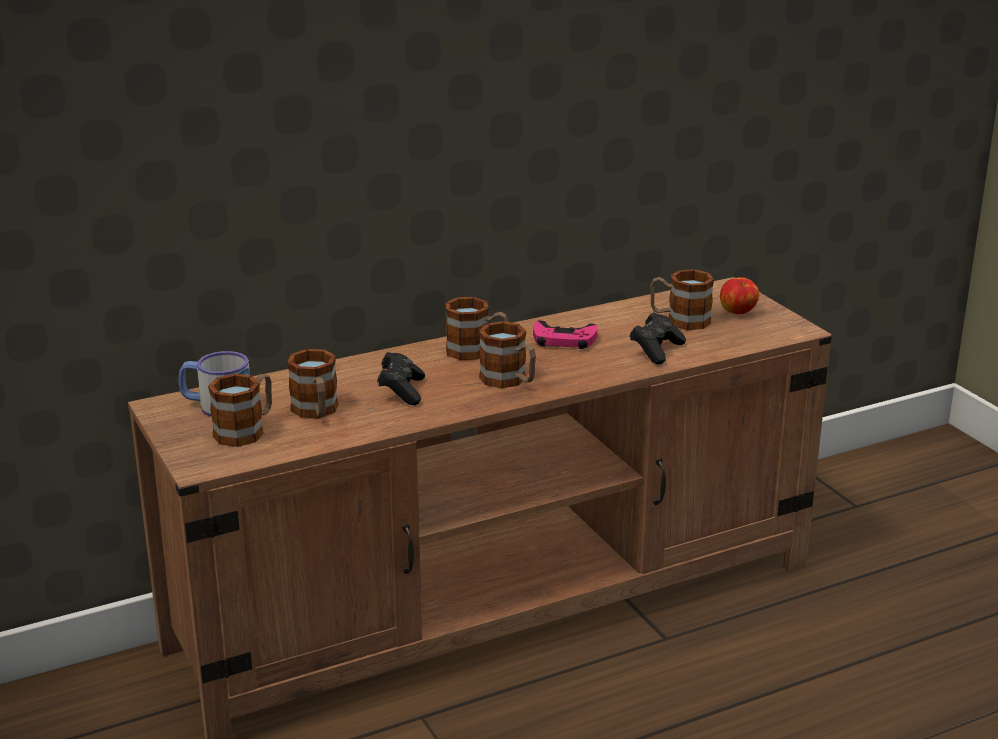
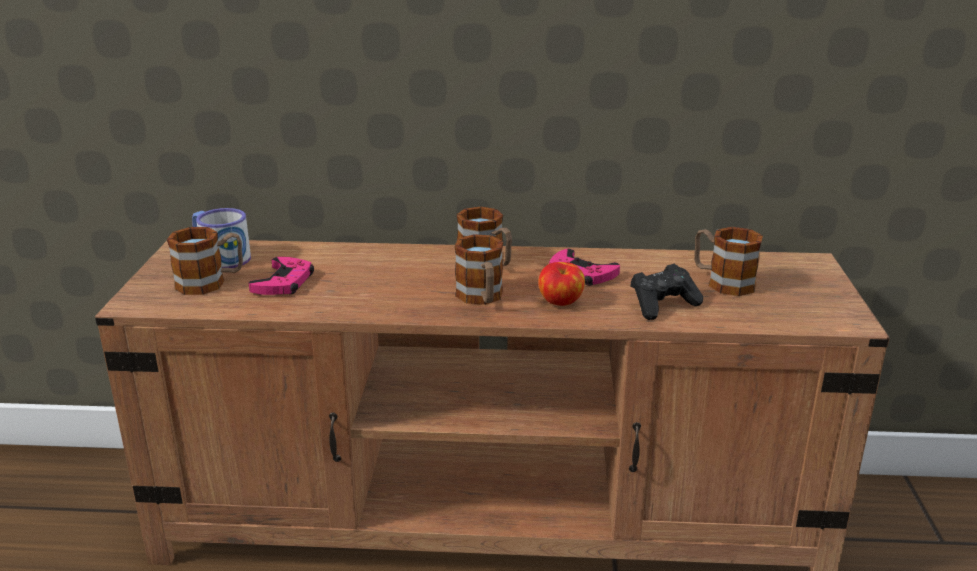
camera: 30 degrees right, 0 degrees up
mug [287,349,338,418] -> pink game controller [248,257,314,295]
black game controller [377,352,425,405] -> none
apple [720,277,759,314] -> apple moved to [539,262,585,306]

